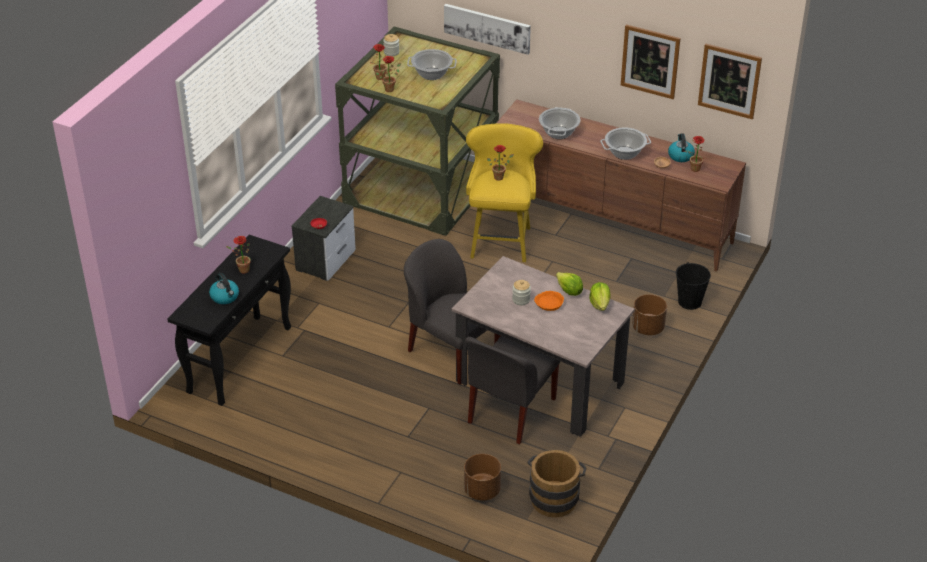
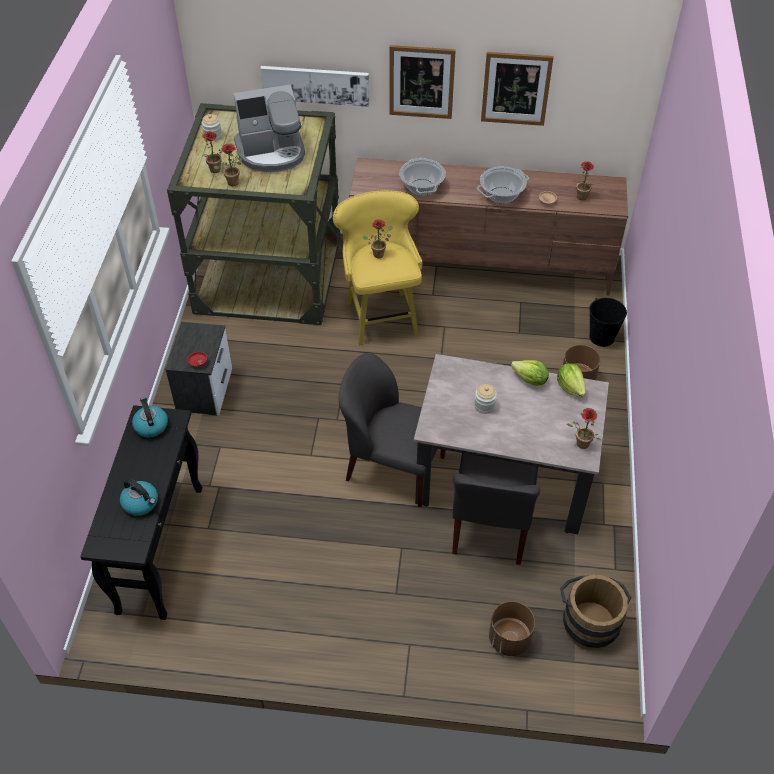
camera: 20 degrees left, 10 degrees up
potted plant [226,236,251,274] -> potted plant moved to [567,408,601,449]
cooking pot [407,49,457,80] -> coffee machine [233,84,305,172]
orange bowl [534,291,564,311] -> none
kettle [668,134,695,162] -> kettle moved to [132,397,168,438]
picture [698,44,762,119] -> picture moved to [389,45,456,119]

